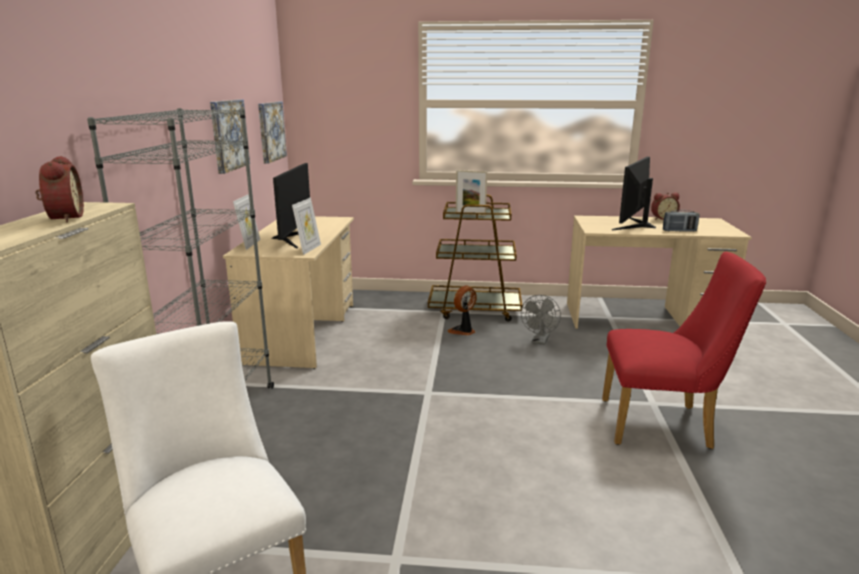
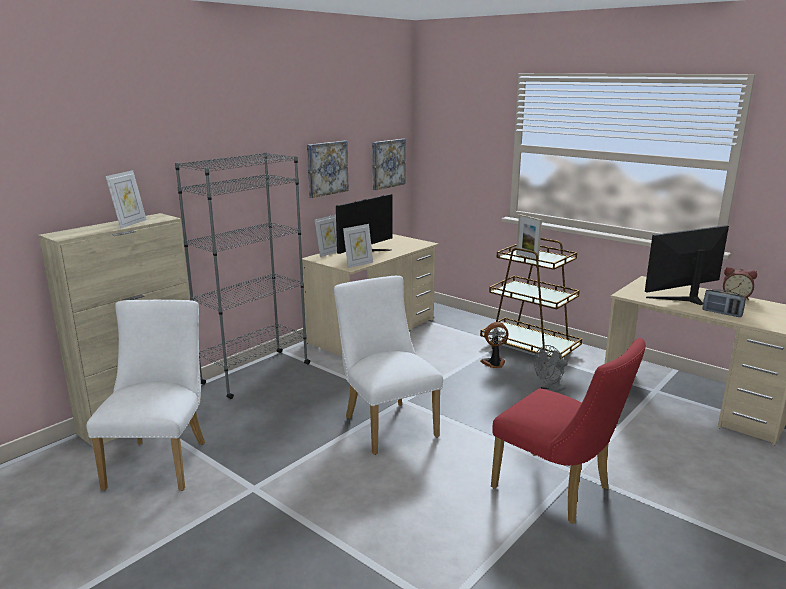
camera: 35 degrees right, 0 degrees up
alarm clock [35,156,84,222] -> picture frame [105,170,147,229]
none -> white chair [334,276,443,455]

